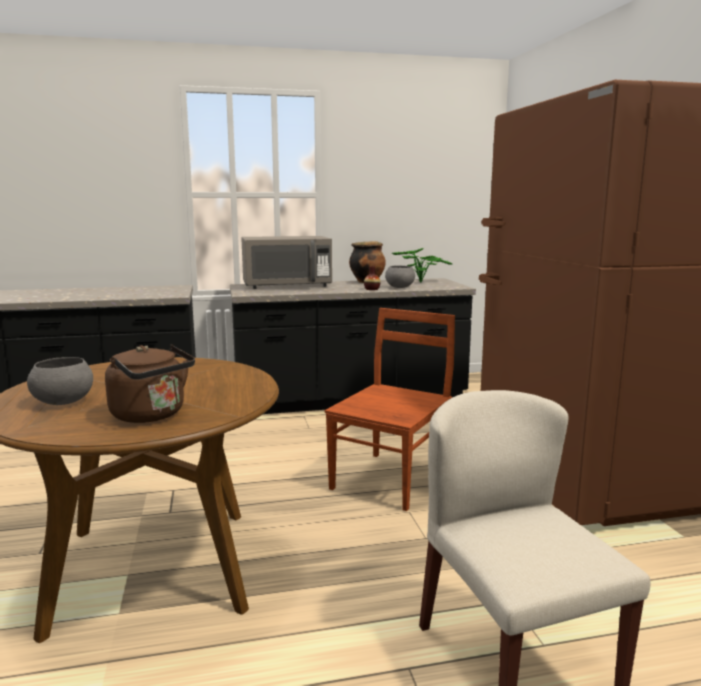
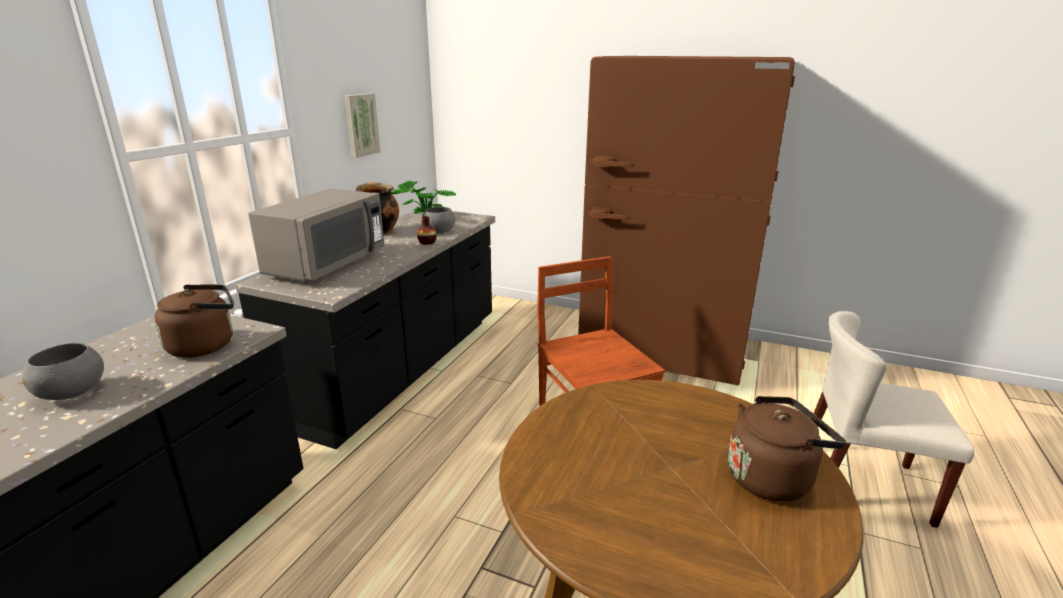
camera: 55 degrees left, 10 degrees up
grey bowl [27,357,93,405] -> grey bowl moved to [22,343,104,400]
none -> brown kettle [154,285,234,358]
none -> picture [344,93,380,158]

